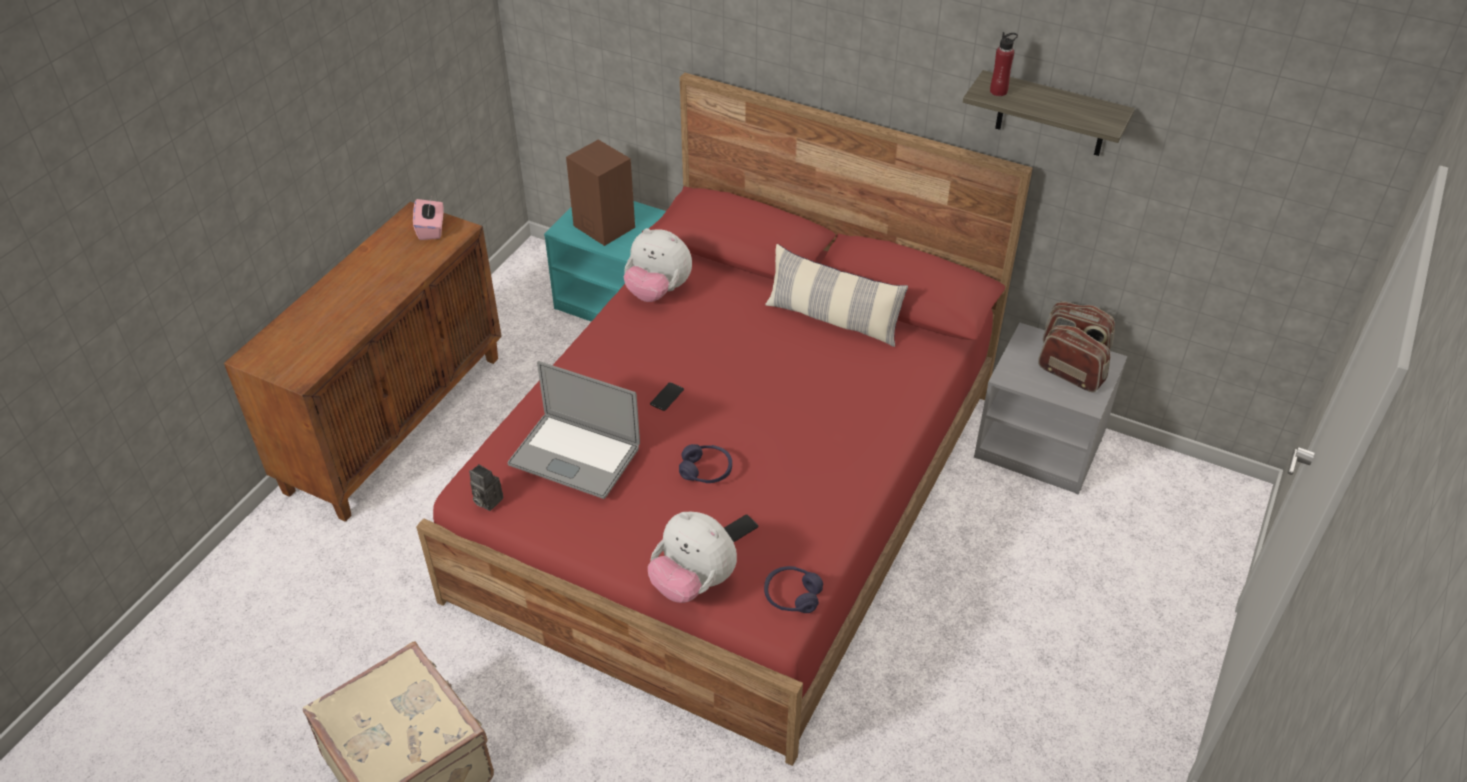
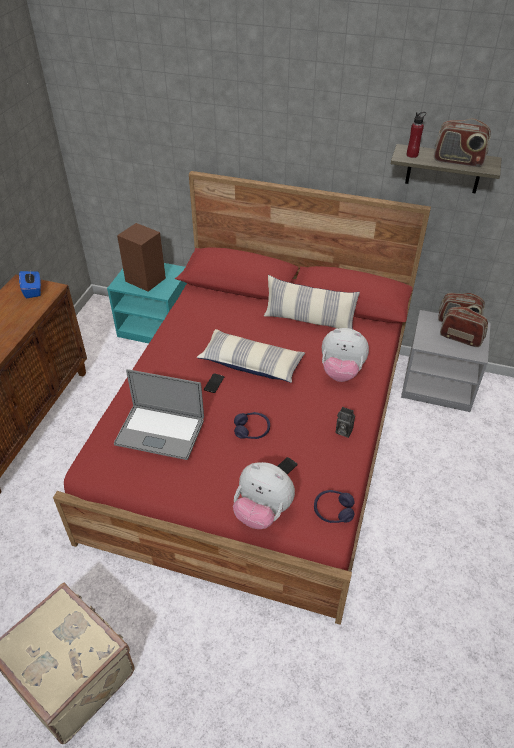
camera: 10 degrees left, 0 degrees up
pink tissue box [413,197,443,240] -> blue tissue box [19,270,41,298]
camera [469,464,503,511] -> camera moved to [336,407,355,438]
plush toy [624,228,692,302] -> plush toy moved to [322,328,369,382]
none -> pillow [196,329,305,383]
none -> radio [434,119,491,167]

